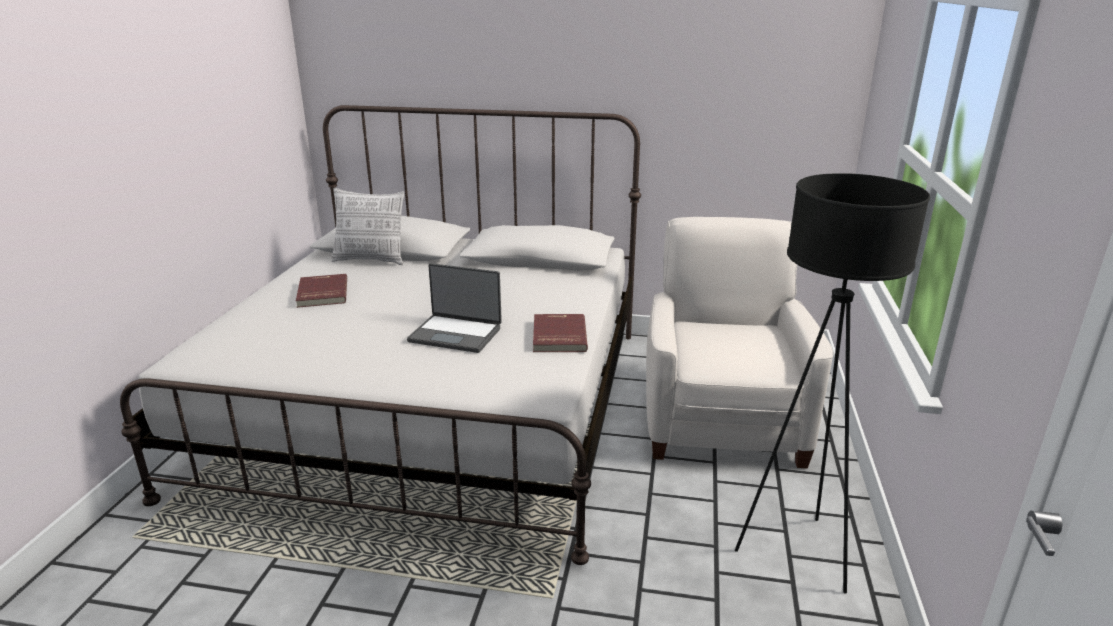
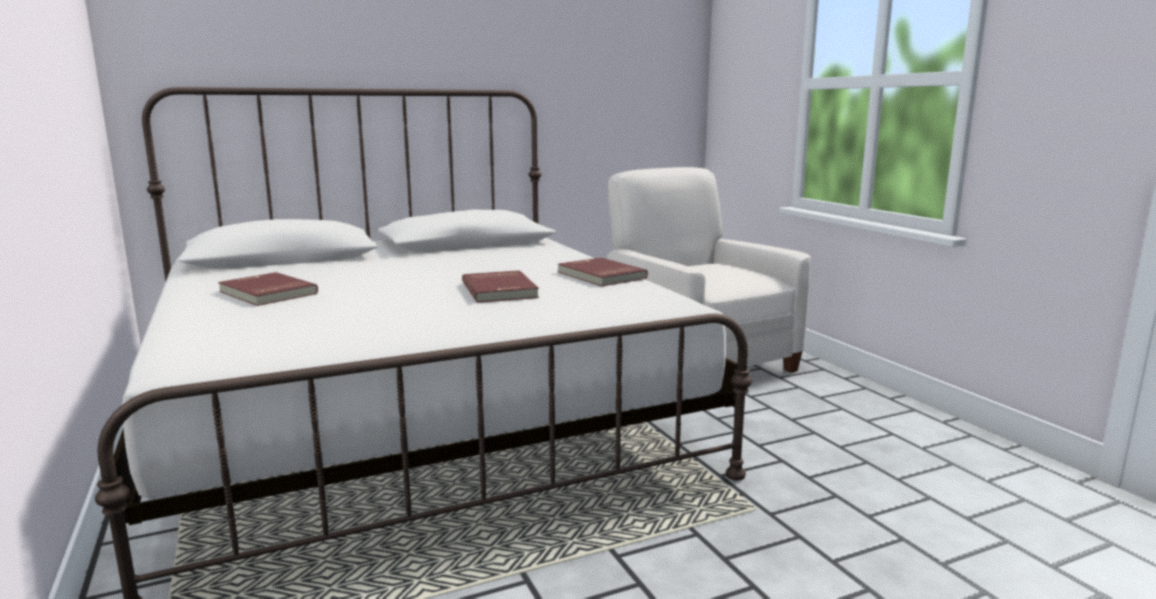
camera: 35 degrees left, 10 degrees down
pillow [331,188,404,265] -> none
laptop [407,263,502,353] -> red book [462,270,539,303]
black floor lamp [735,173,930,593] -> none

